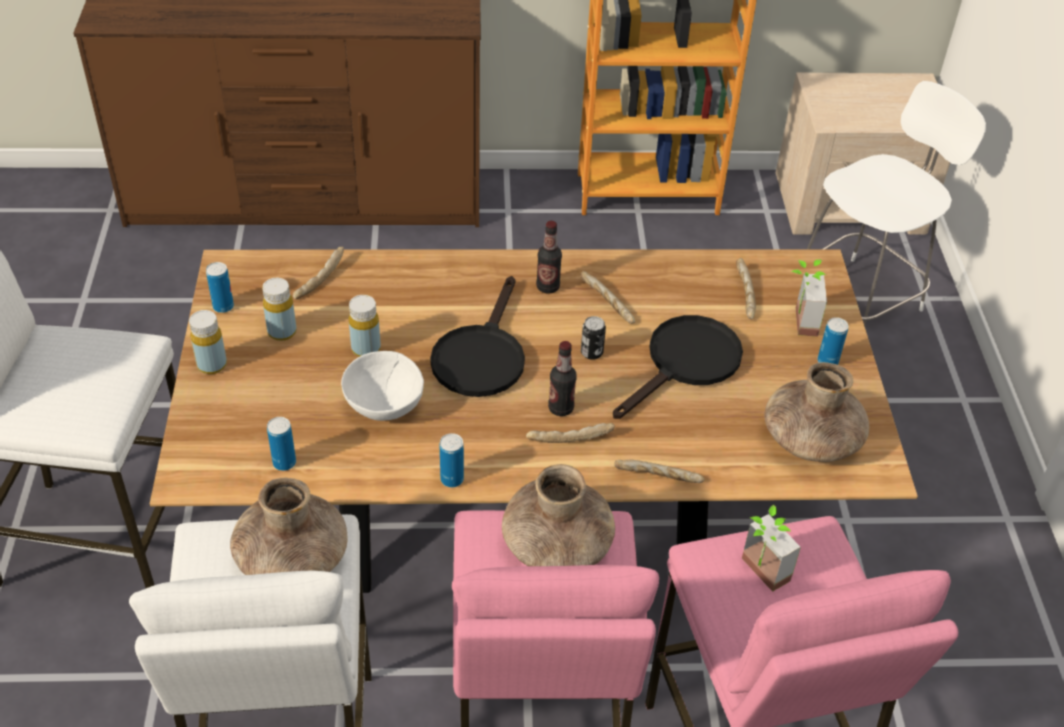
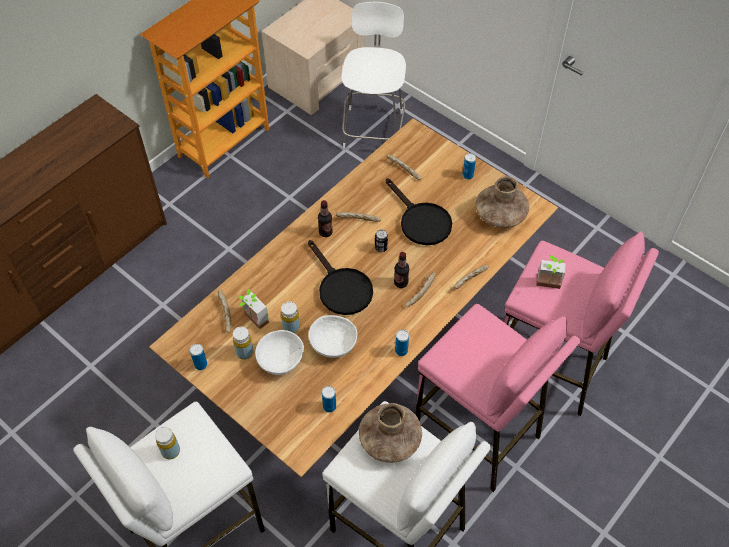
camera: 45 degrees left, 10 degrees up
yellow bottle [189,310,227,374] -> yellow bottle moved to [155,426,180,459]
brown vase [502,464,615,566] -> none
black frying pan [613,315,743,419] -> black frying pan turned 150 degrees clockwise [386,178,452,245]
potted plant [791,259,827,337] -> potted plant moved to [238,289,269,329]
none -> white bowl [255,330,304,375]

